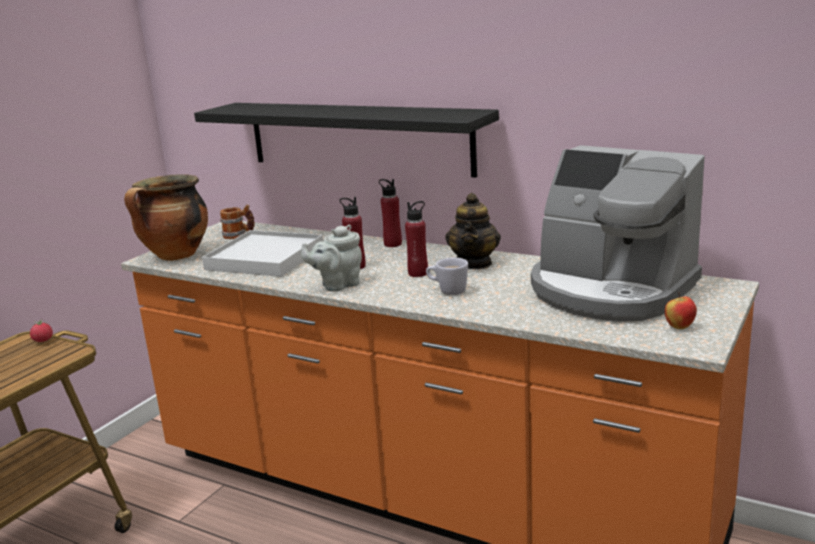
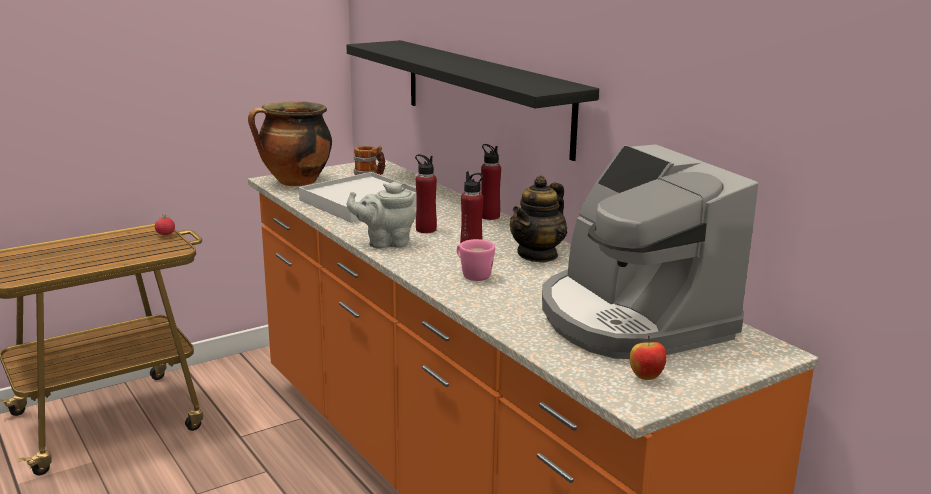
camera: 25 degrees right, 0 degrees up
white mug [426,258,468,295] -> pink mug [457,239,495,281]

